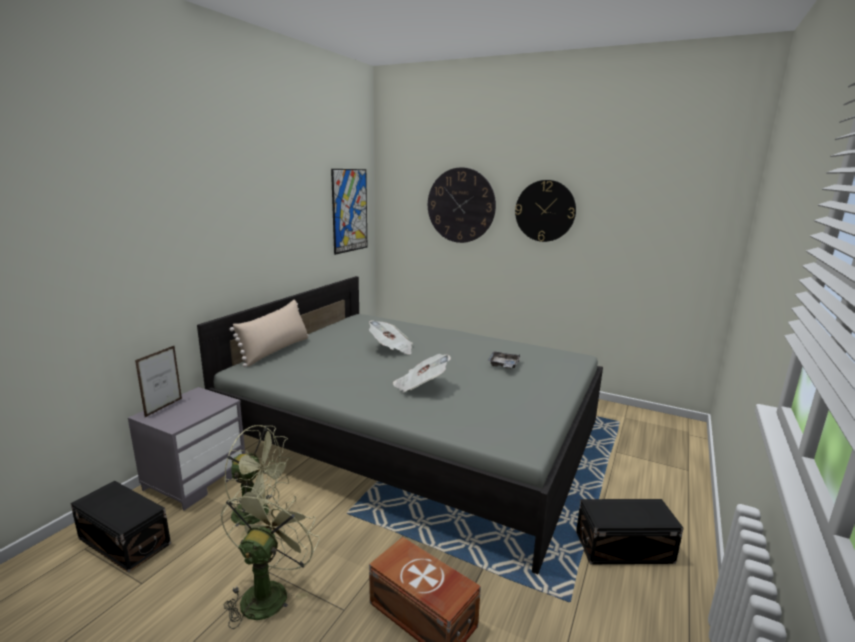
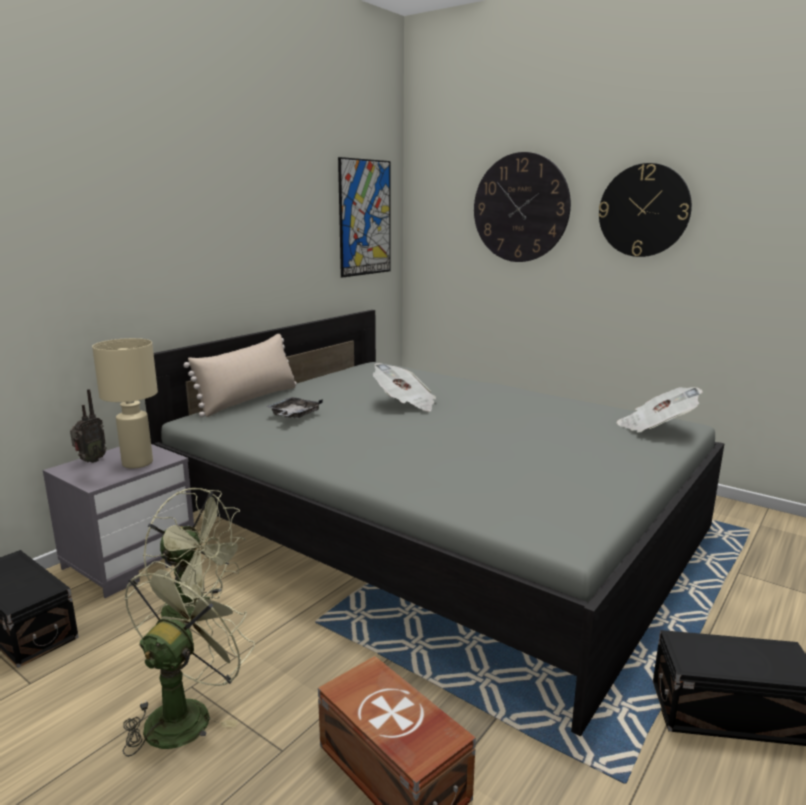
camera: 10 degrees right, 0 degrees up
picture frame [135,346,182,417] -> radio [70,389,107,463]
newspaper [392,354,451,393] -> newspaper moved to [617,387,703,432]
grey tray [487,351,520,368] -> grey tray moved to [266,397,323,418]
none -> beige table lamp [92,338,158,469]

